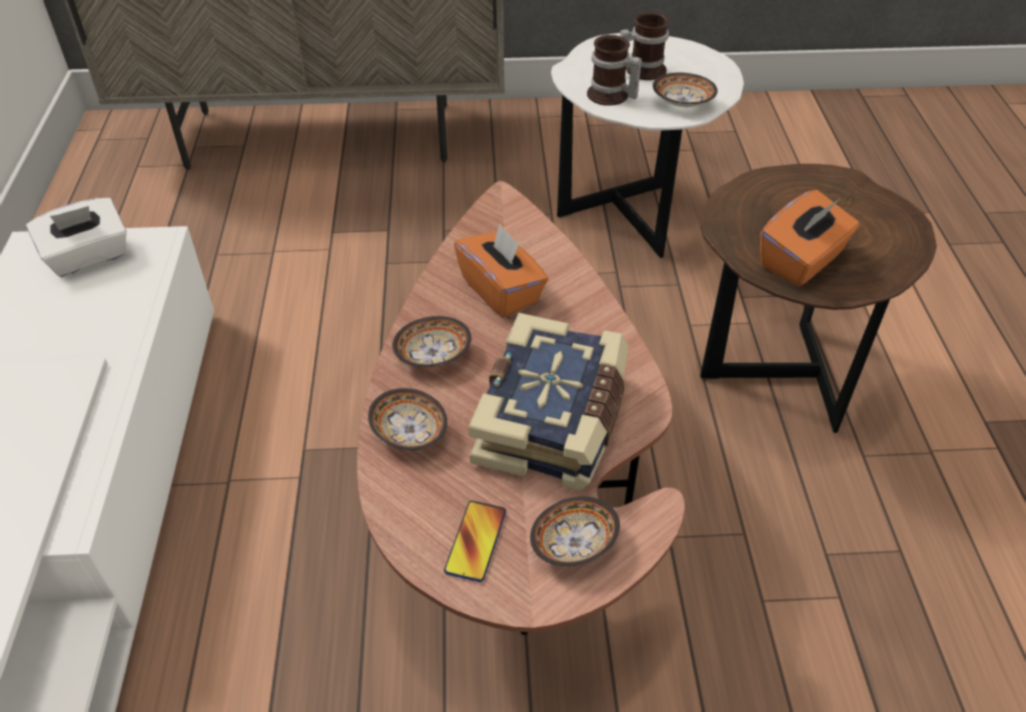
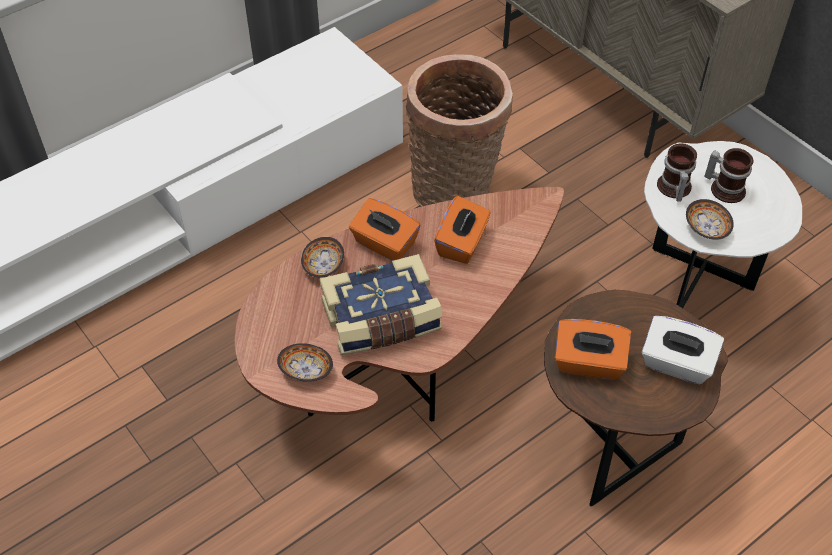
camera: 55 degrees right, 5 degrees up
white tissue box [26,198,127,277] -> white tissue box moved to [642,316,724,384]
bowl [392,316,471,367] -> orange tissue box [349,198,420,261]
phone [444,501,506,582] -> none
none -> basket [406,54,513,207]

